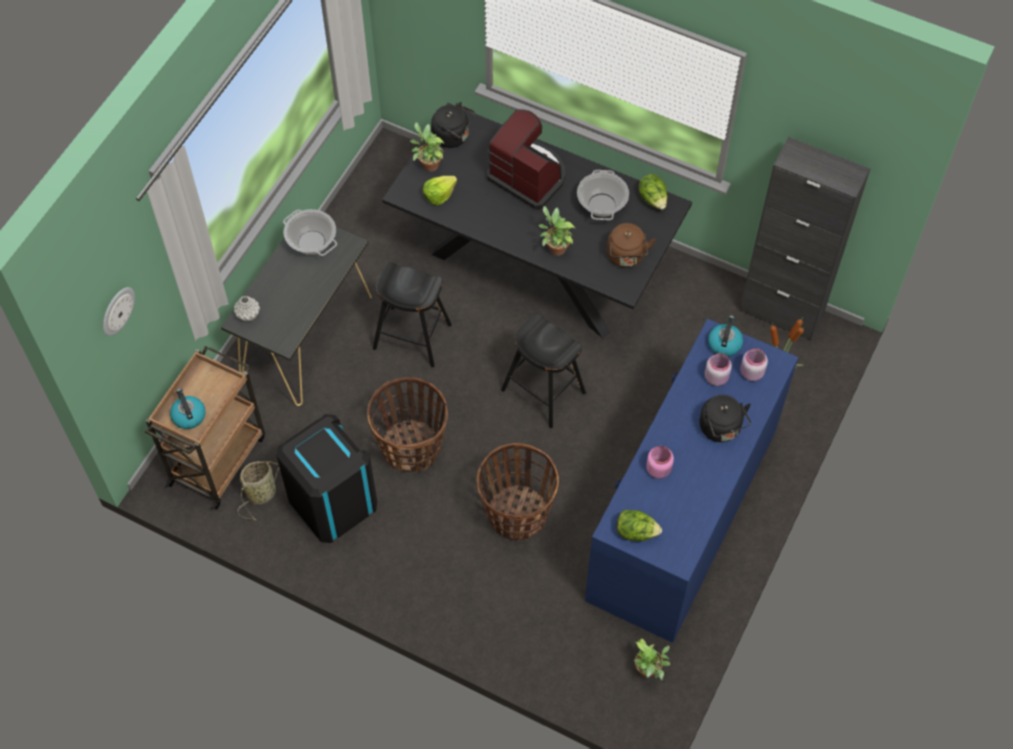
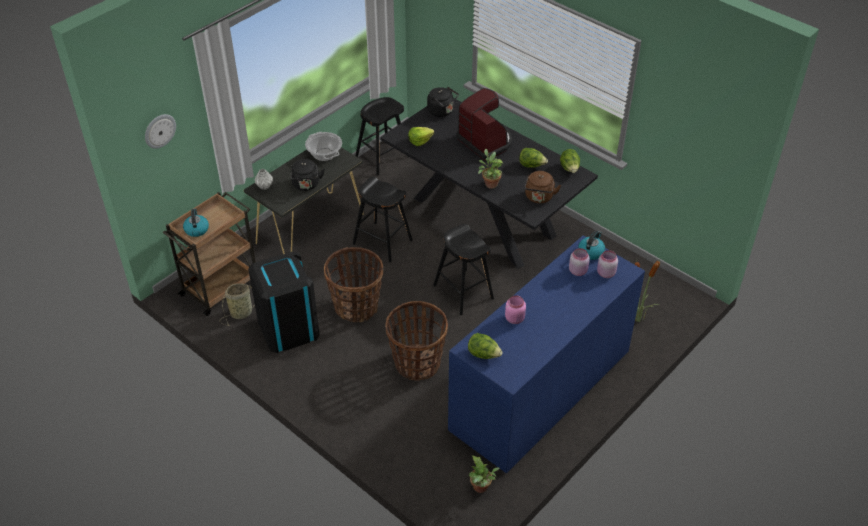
camera: 15 degrees right, 15 degrees down
potted plant [410,122,445,172] -> none
cooking pot [577,170,629,220] -> lettuce [519,148,548,168]
black kettle [700,395,751,442] -> black kettle moved to [291,159,325,191]
black cabinet [739,137,870,341] -> none
none -> black stool [356,97,409,175]

